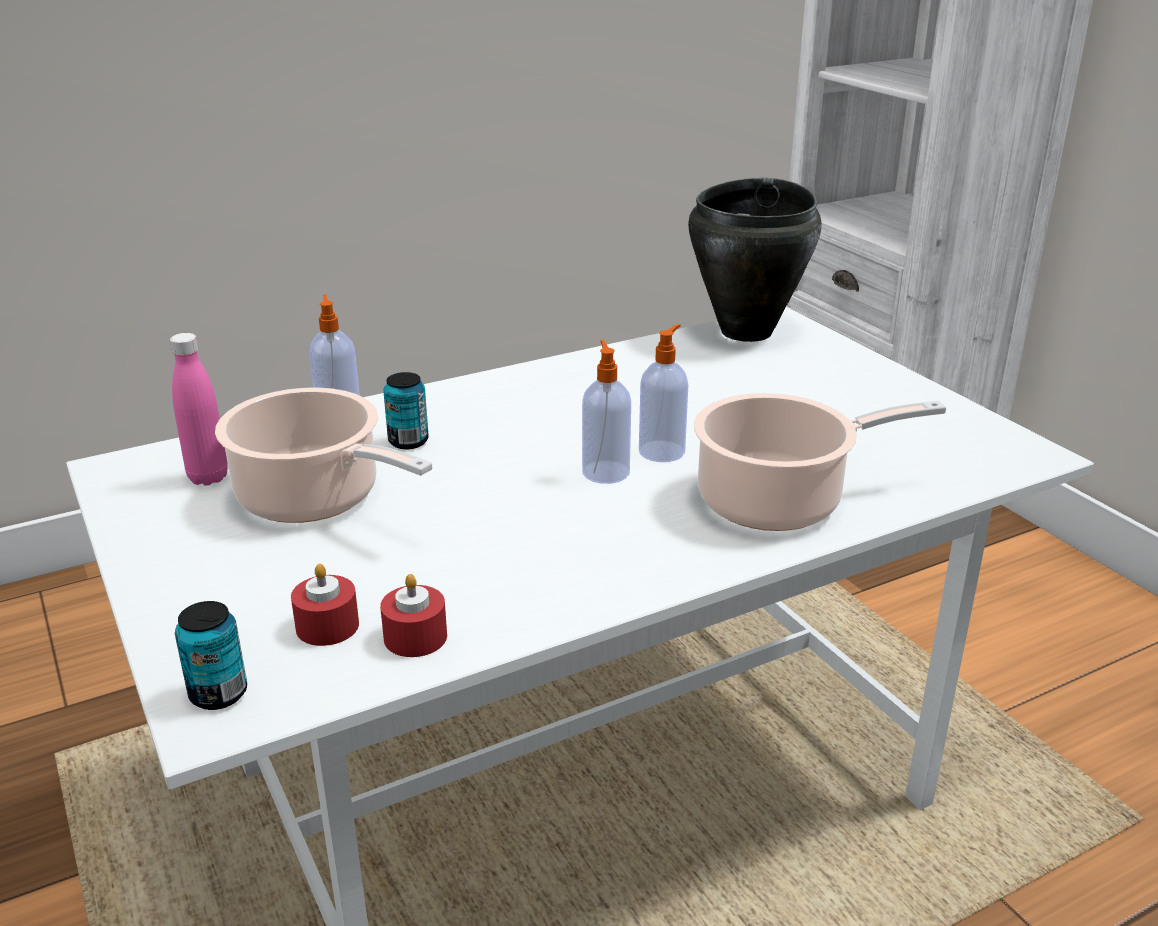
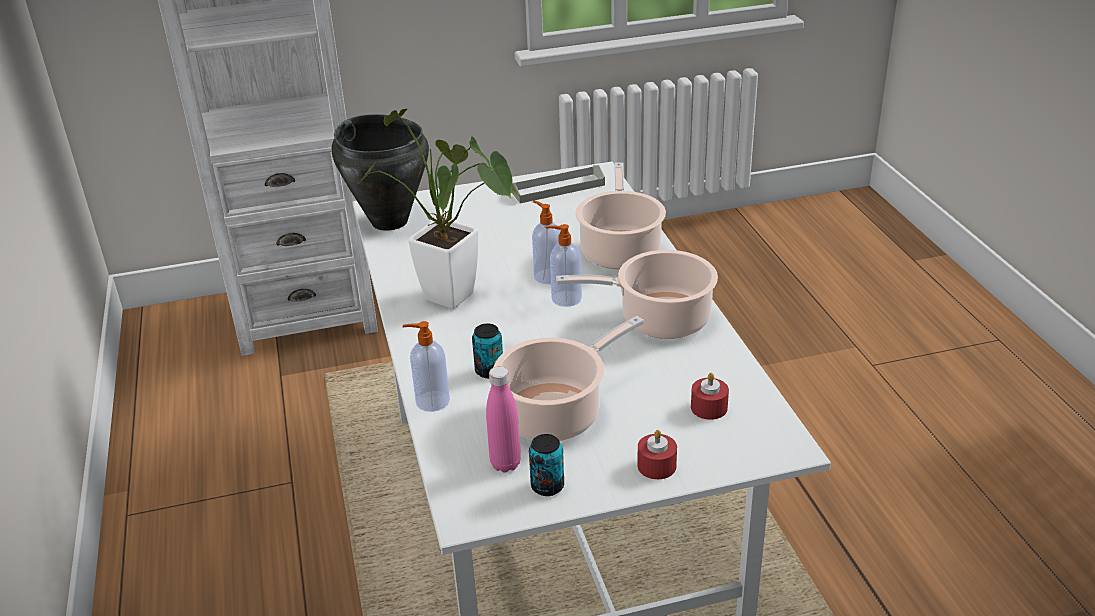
camera: 75 degrees left, 5 degrees up
can [175,601,247,710] -> can moved to [529,434,564,496]
red candle [380,574,447,657] -> red candle moved to [637,430,677,479]
none -> potted plant [357,109,521,309]
none -> grey tray [512,165,605,203]
none -> cooking pot [556,250,718,339]

